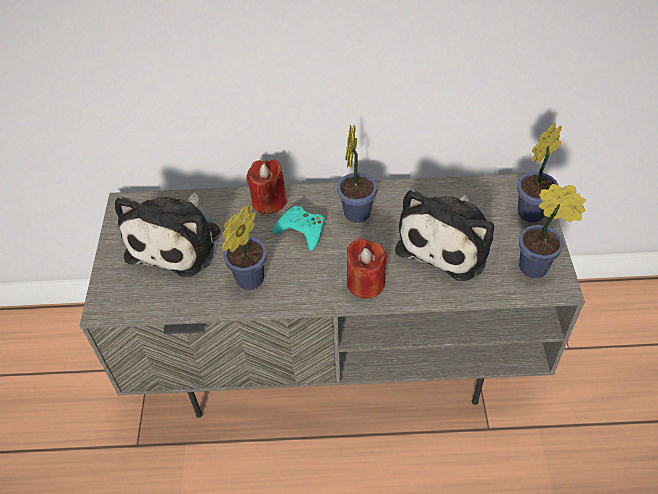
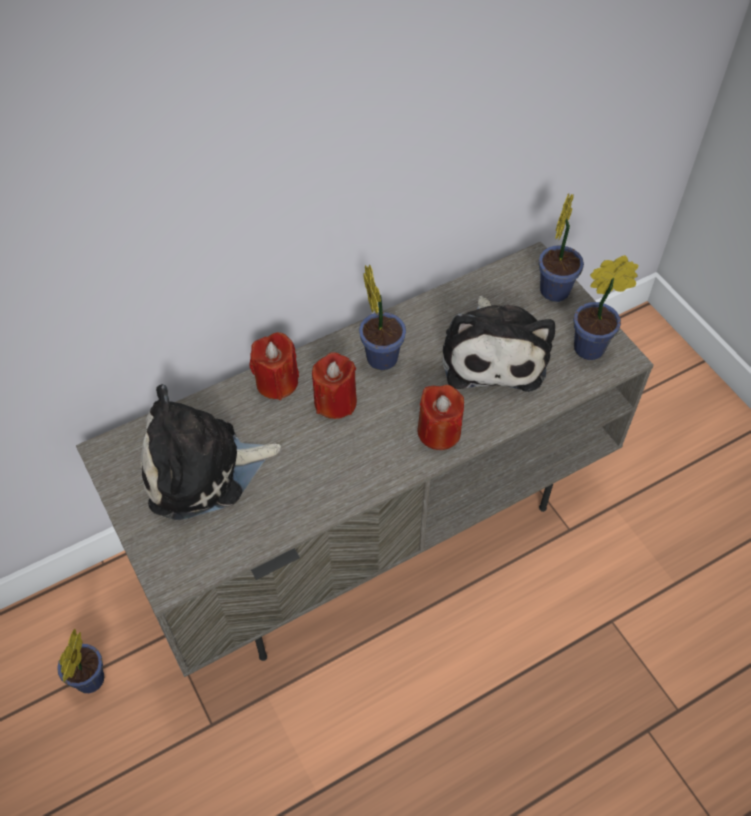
camera: 30 degrees left, 5 degrees up
plush toy [115,193,220,277] -> plush toy turned 90 degrees clockwise [140,384,281,520]
potted plant [222,206,267,290] -> potted plant moved to [57,629,104,693]
turquoise game controller [273,206,324,251] -> red candle [312,352,357,419]

